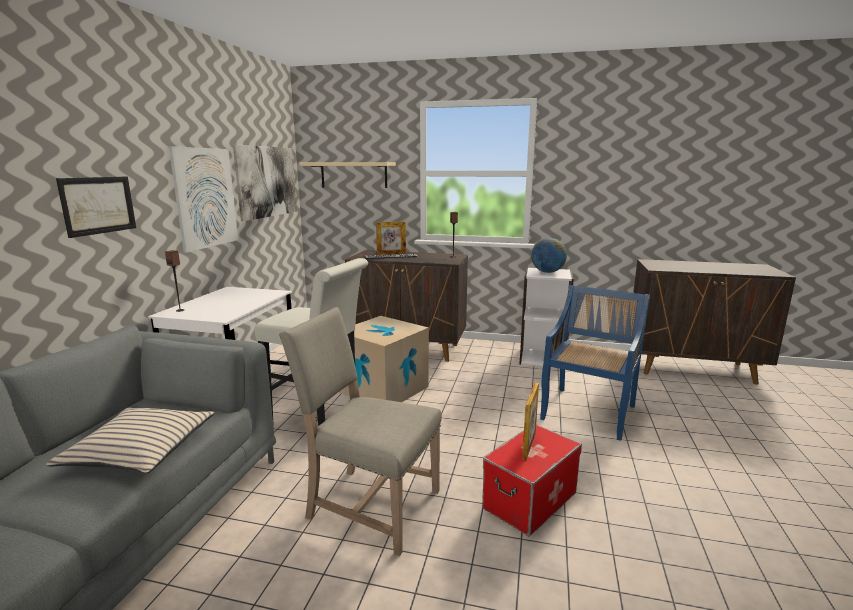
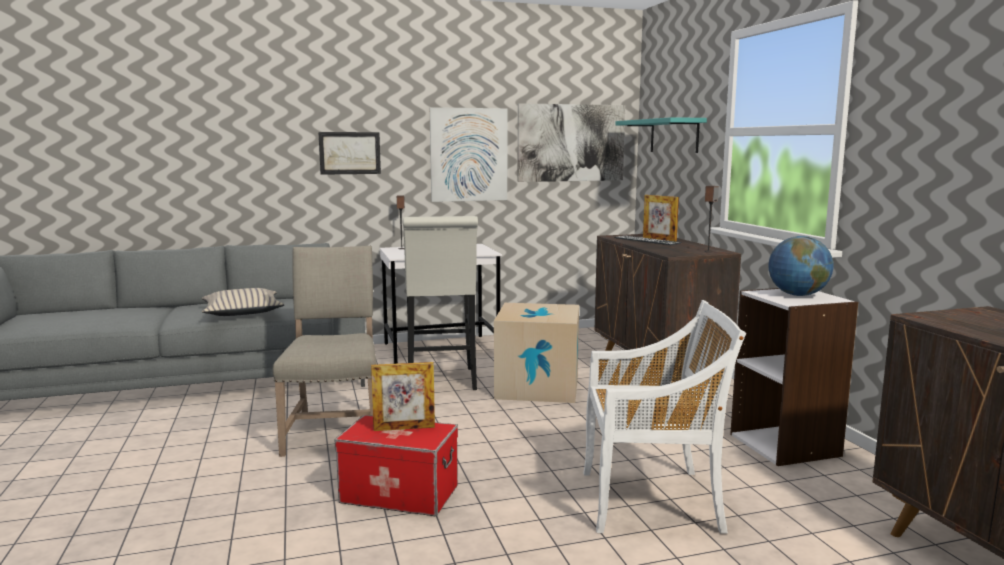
camera: 60 degrees right, 5 degrees down
beige shelf [299,162,396,188] -> turquoise shelf [615,117,707,153]
blue chair [540,285,650,441] -> white chair [583,300,746,534]

